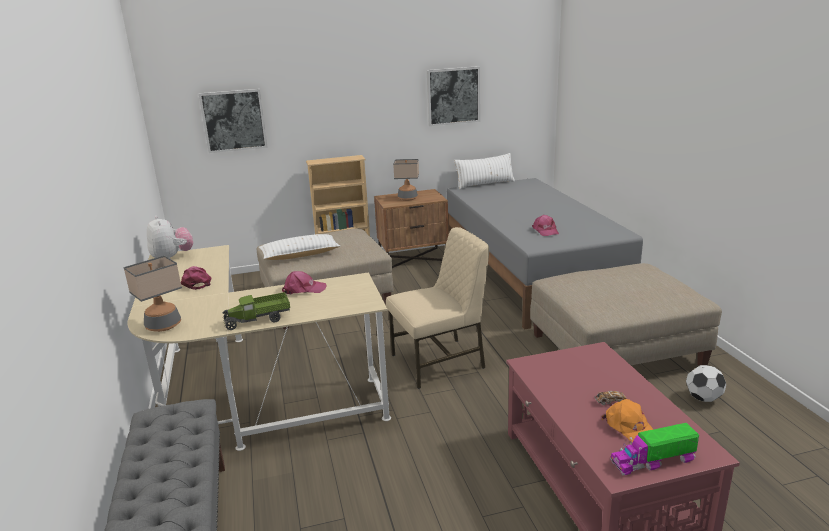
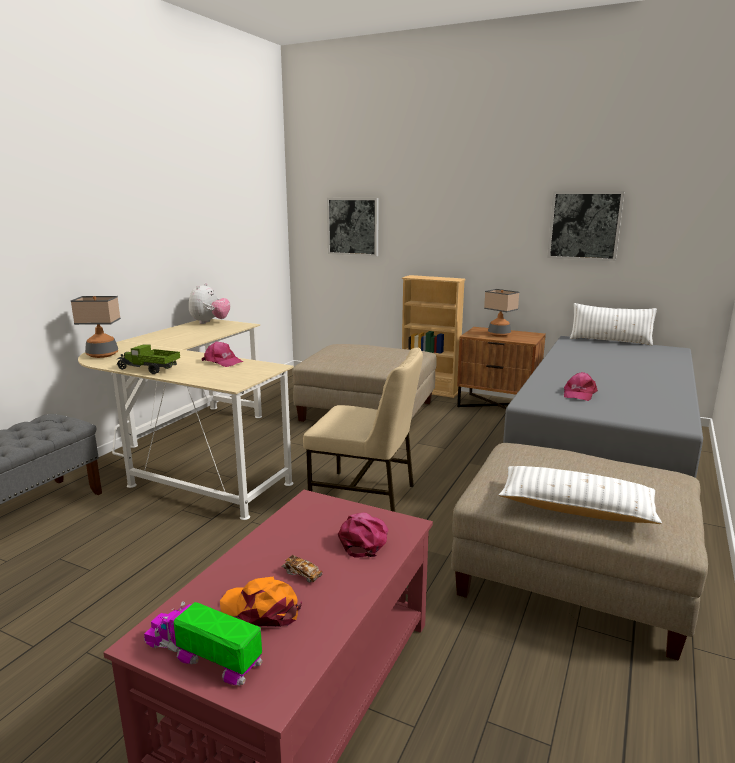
camera: 40 degrees right, 5 degrees down
pink cap [181,266,211,290] -> pink cap moved to [338,513,388,558]
white pillow [259,234,340,260] -> white pillow moved to [499,466,662,524]
orange cap [602,399,654,442] -> orange cap turned 105 degrees clockwise [220,576,302,627]
football [686,365,726,402] -> none

